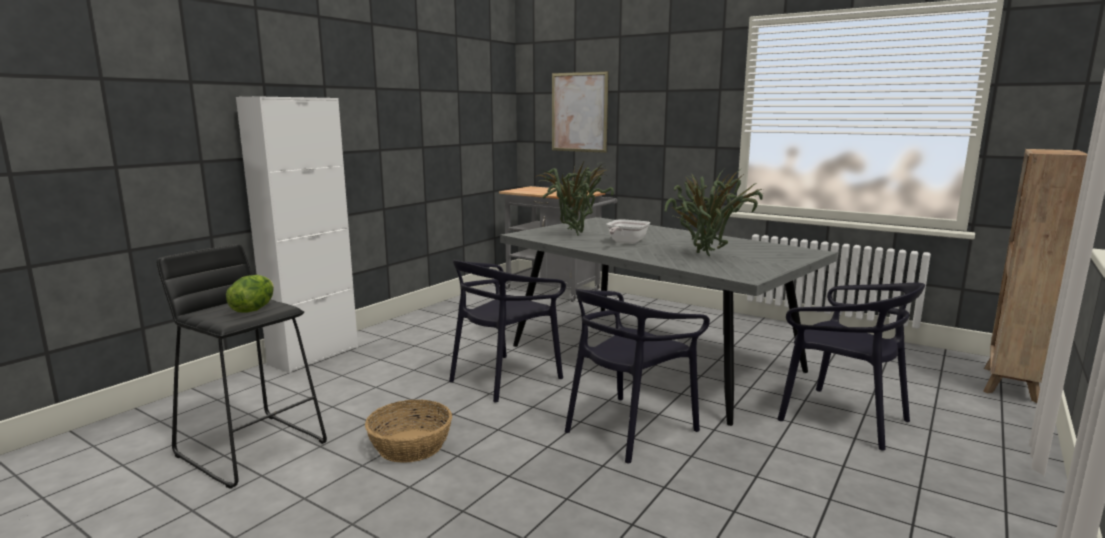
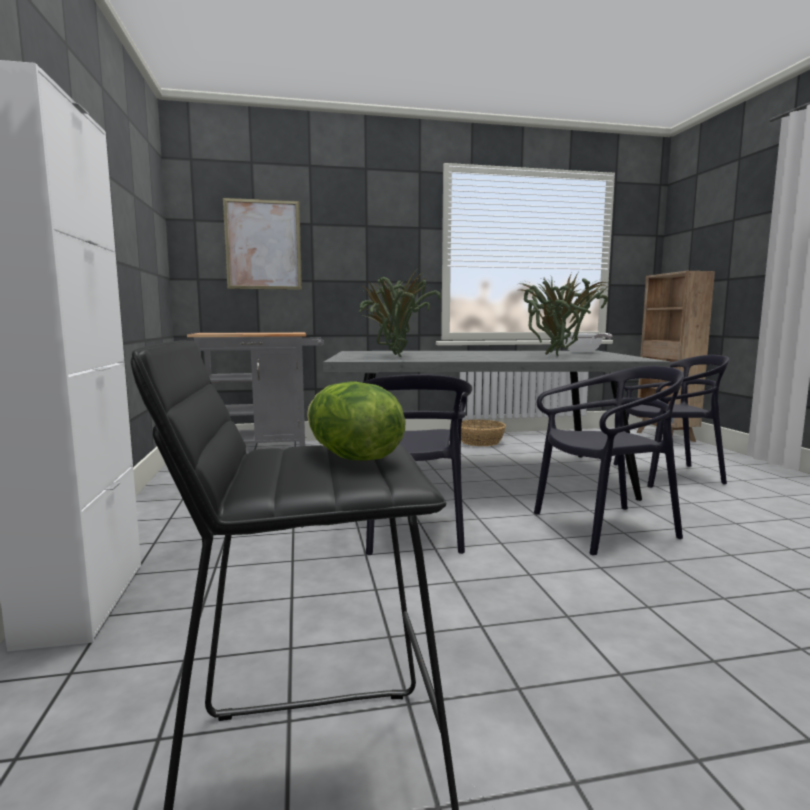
camera: 45 degrees left, 5 degrees down
basket [365,400,452,463] -> basket moved to [461,420,506,446]
black chair [565,289,710,463] -> black chair turned 105 degrees counterclockwise [534,366,684,555]
frying pan [607,219,650,244] -> frying pan moved to [564,333,612,352]

